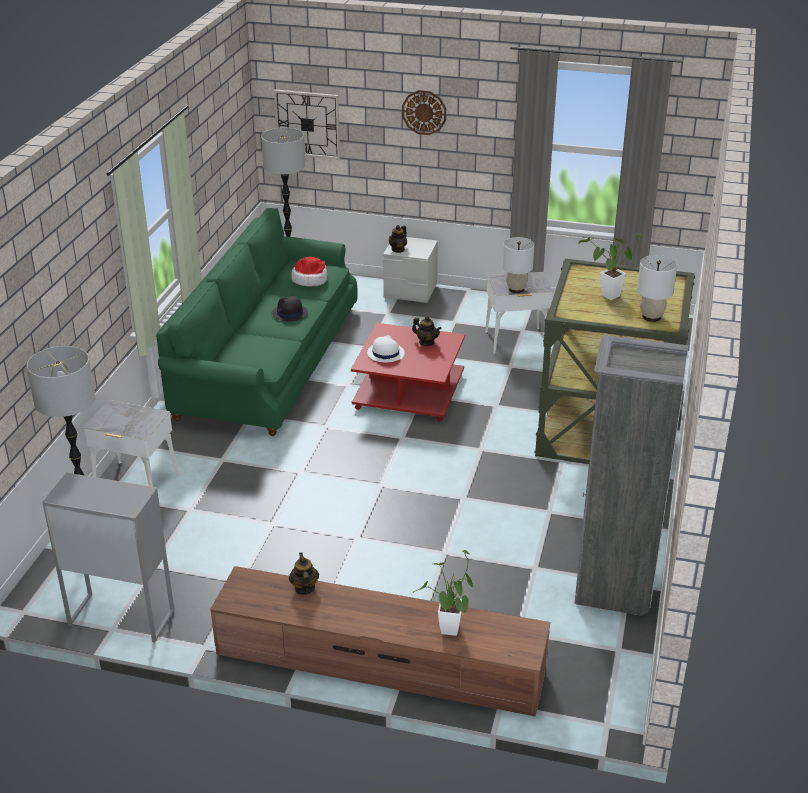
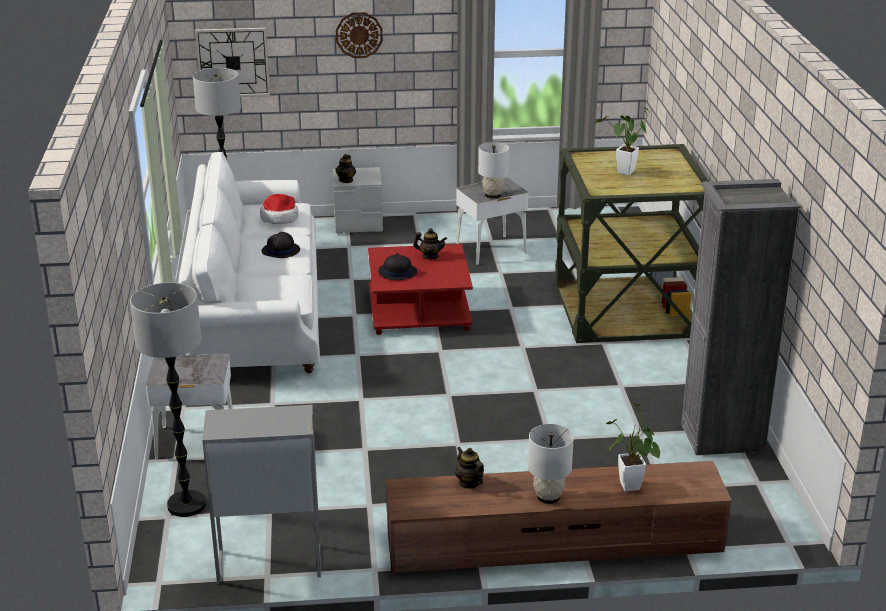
camera: 20 degrees left, 5 degrees down
green sofa [156,208,358,436] -> white sofa [178,151,320,373]
white hat [367,335,405,362] -> black hat [378,253,417,280]
white table lamp [637,255,677,322] -> white table lamp moved to [528,424,574,504]

